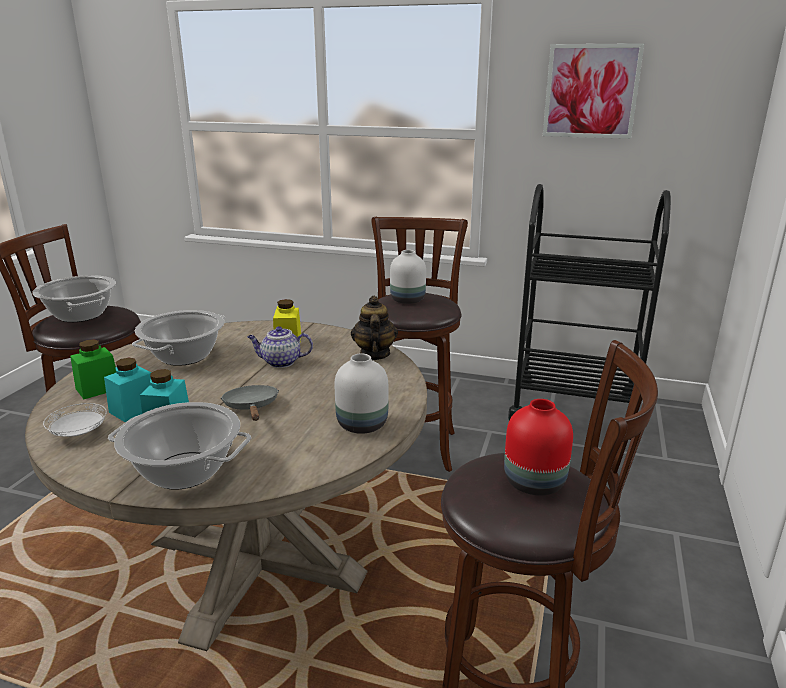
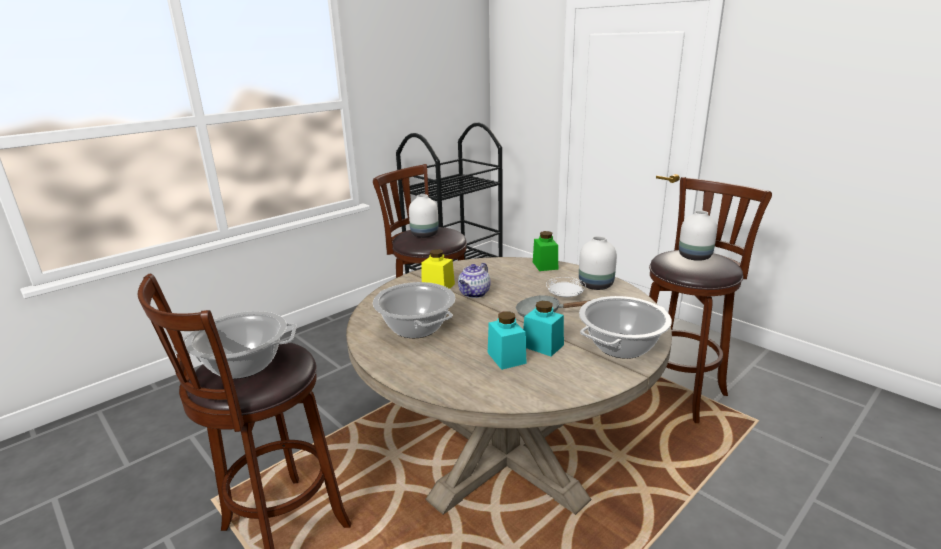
camera: 60 degrees left, 0 degrees up
white plate [43,403,107,437] -> white plate moved to [546,277,586,297]
green jar [70,339,116,399] -> green jar moved to [533,231,558,271]
teapot [351,296,398,360] -> none
red vase [504,399,573,495] -> white vase [679,210,717,261]
picture [543,43,644,139] -> none

